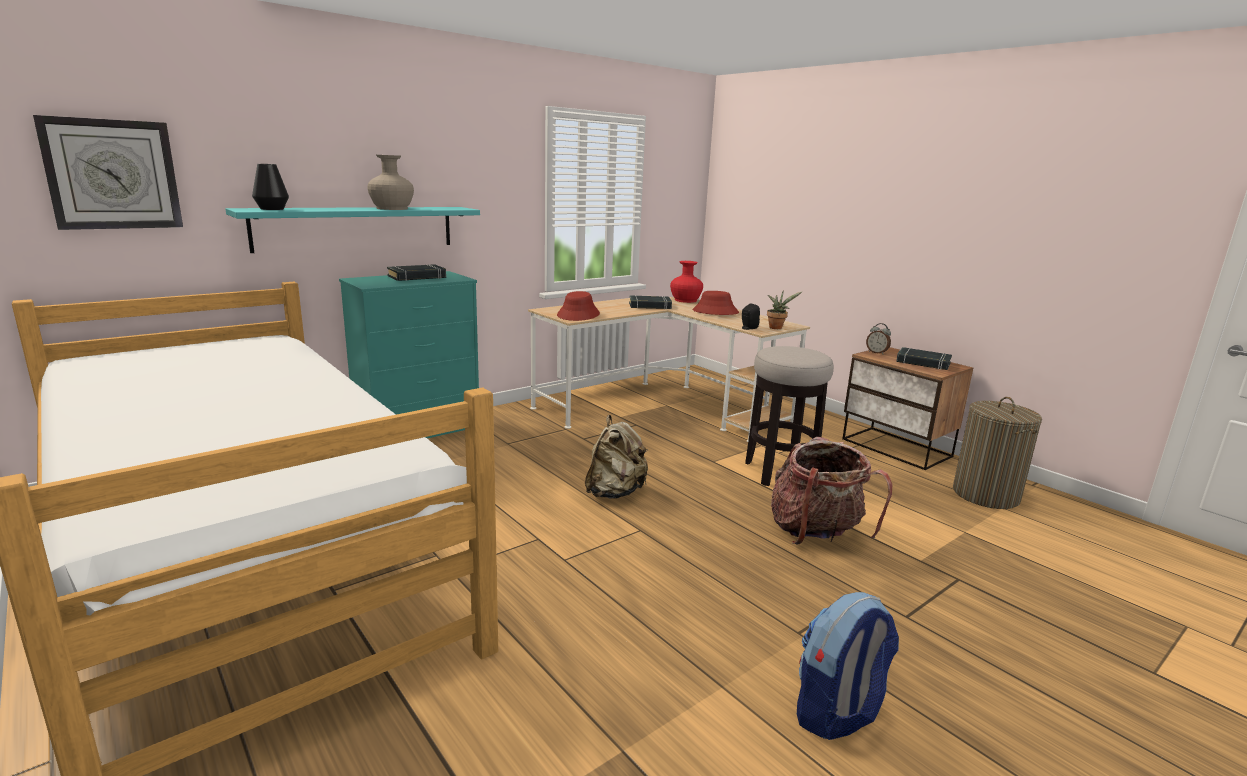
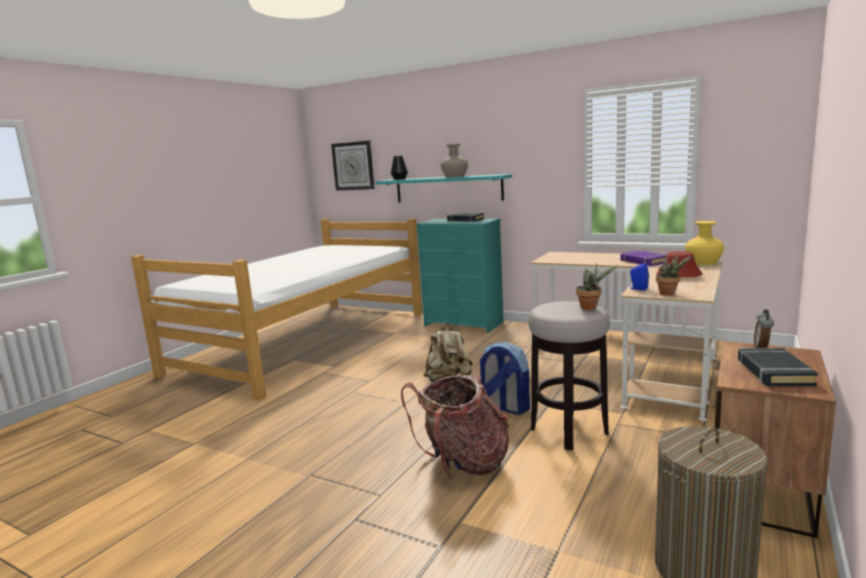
camera: 70 degrees right, 5 degrees down
red hat [557,291,600,321] -> none
black book [629,295,672,309] -> purple book [621,251,666,266]
red vase [670,261,703,303] -> yellow vase [685,221,724,265]
black speaker [742,303,760,330] -> blue speaker [629,263,649,291]
backpack [797,592,899,740] -> backpack moved to [479,342,530,415]
none -> potted plant [576,263,618,310]

